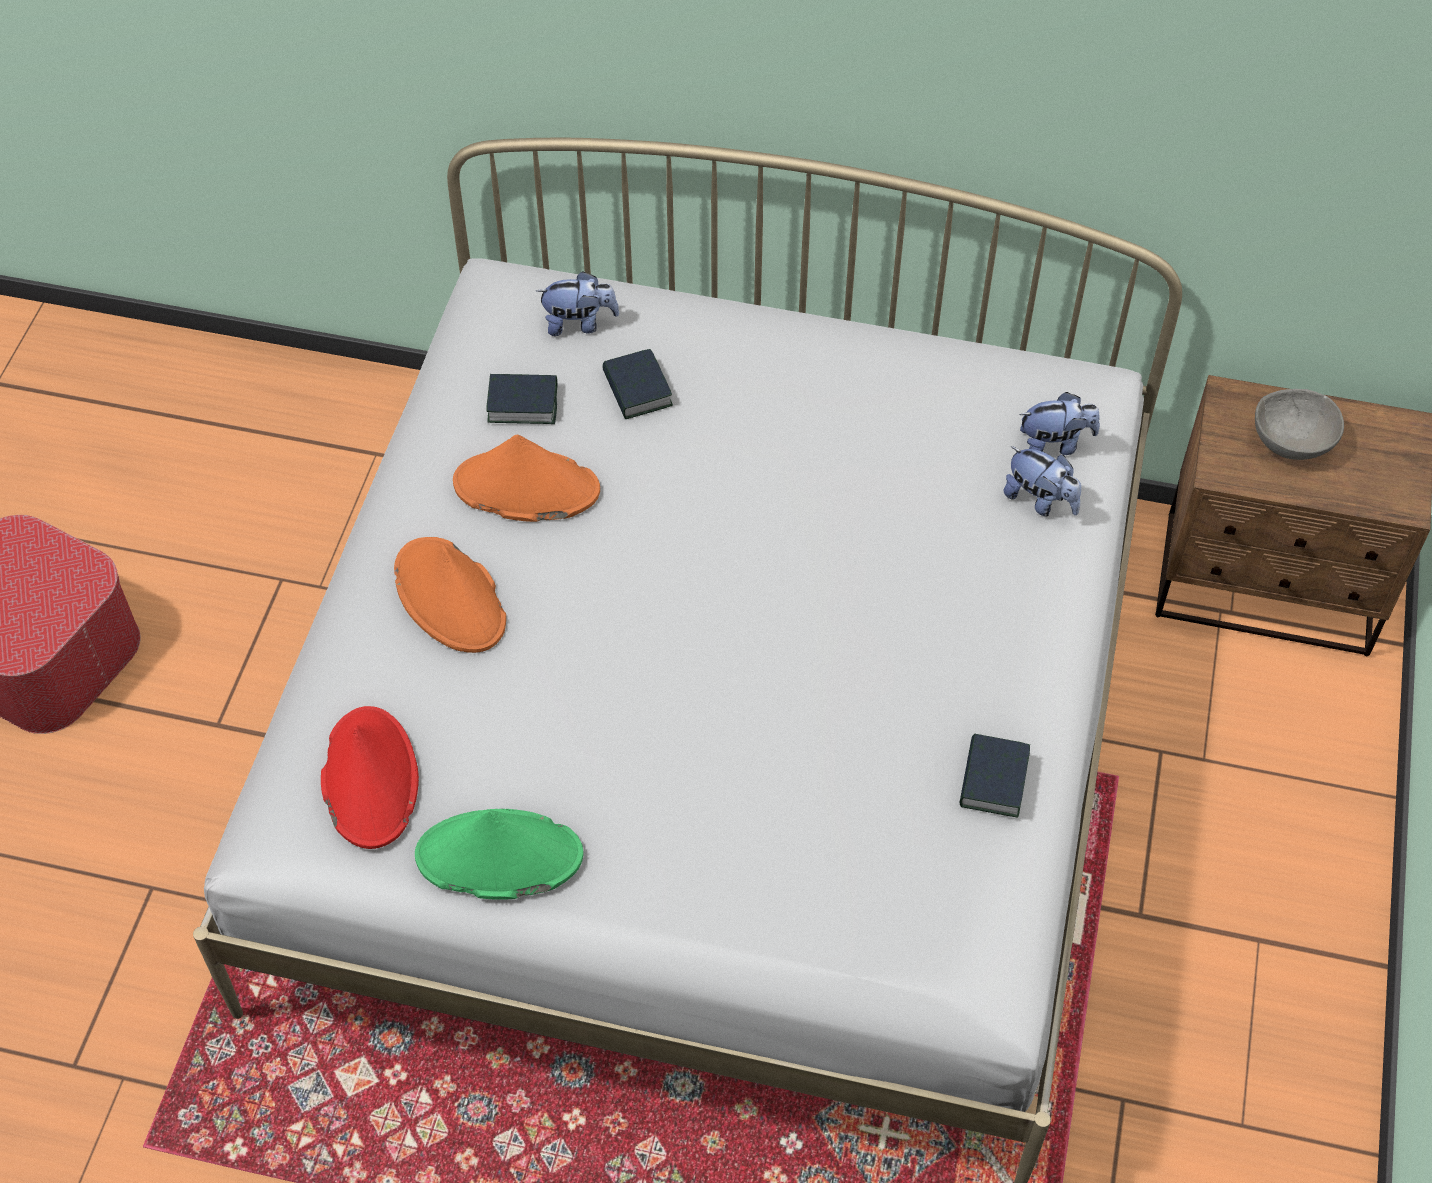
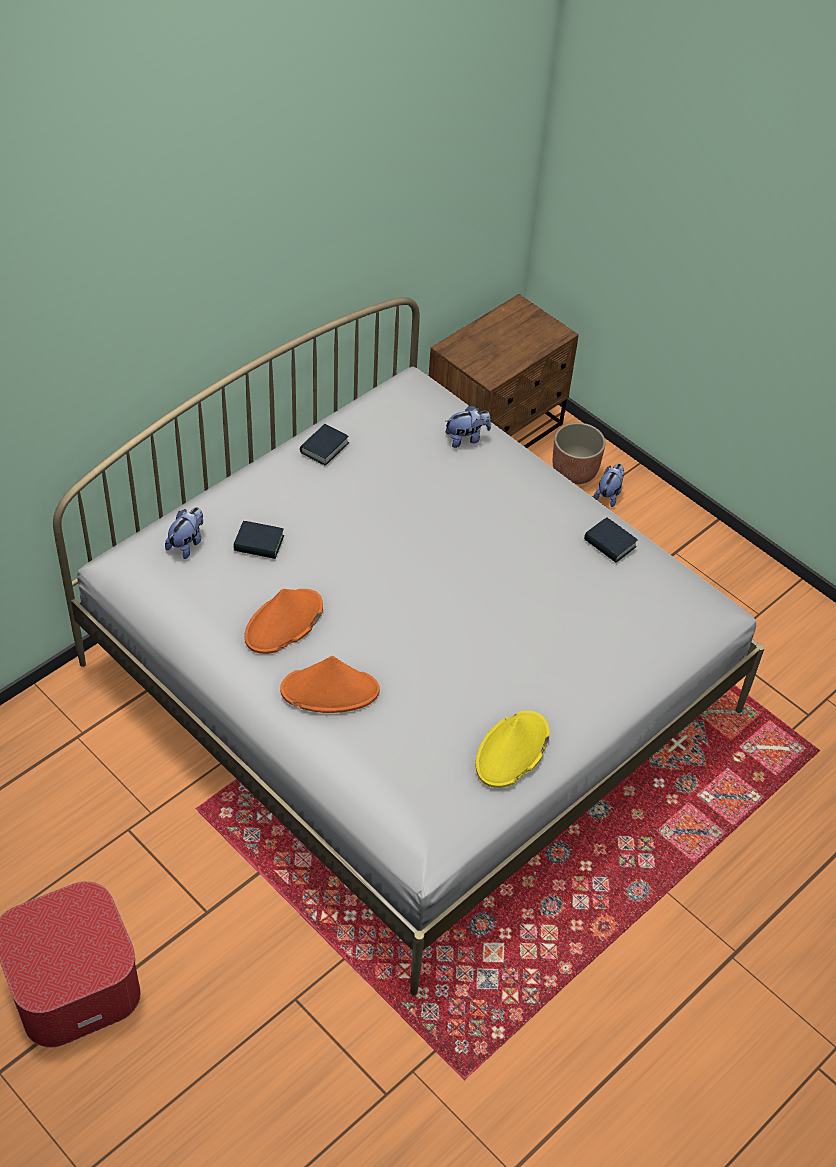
camera: 60 degrees left, 5 degrees down
red hat [321,706,419,849] -> none
green hat [415,809,583,900] -> yellow hat [475,711,550,788]
book [486,374,557,424] -> book moved to [300,424,349,465]
plush toy [1019,392,1100,455] -> plush toy moved to [594,464,625,507]
grey bowl [1255,389,1344,460] -> none
none -> planter [553,423,606,484]

